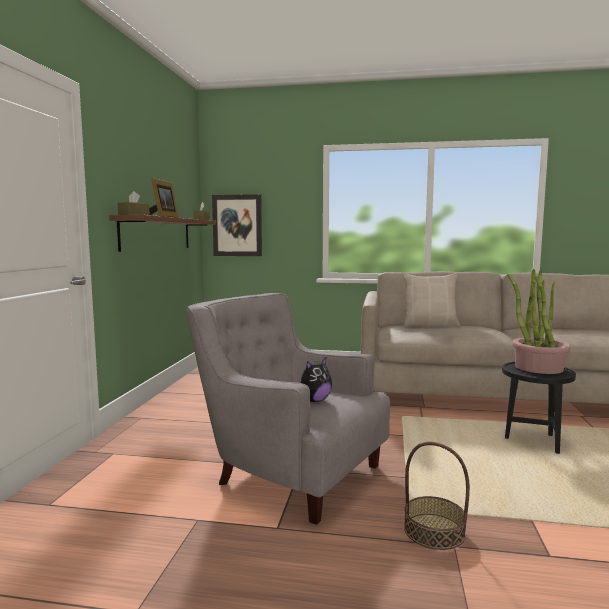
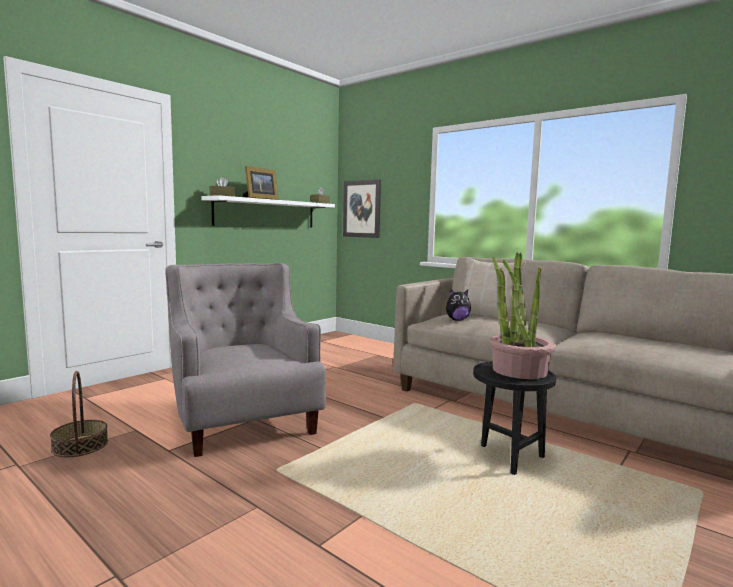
camera: 30 degrees right, 0 degrees up
brown shelf [109,215,216,252] -> white shelf [202,195,335,228]
plush toy [301,358,332,402] -> plush toy moved to [446,290,471,321]
basket [404,442,470,550] -> basket moved to [50,371,108,457]

